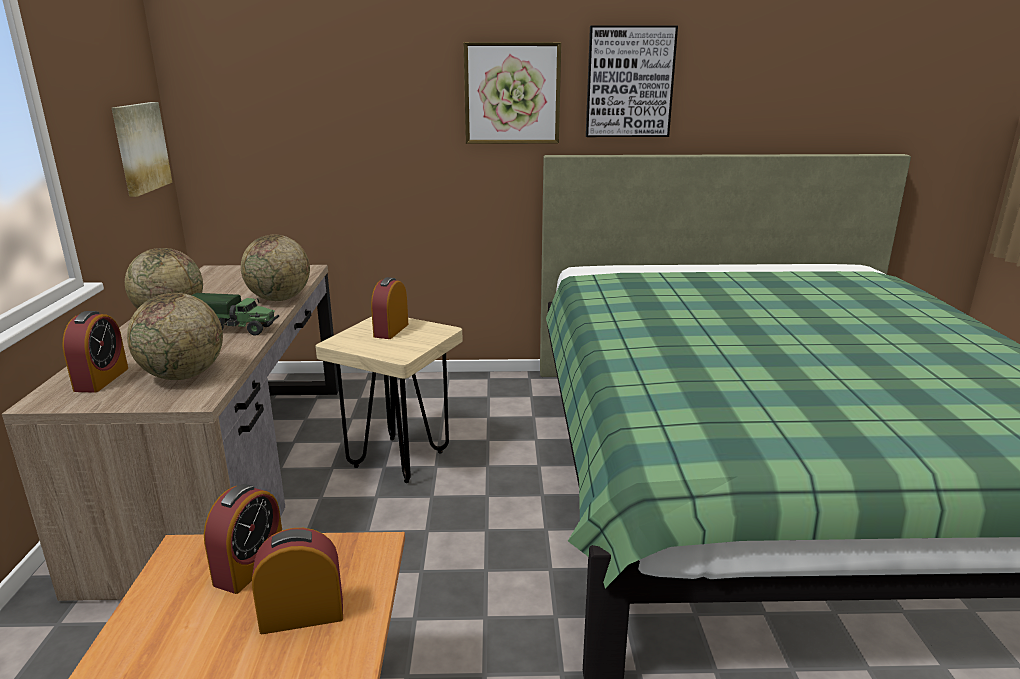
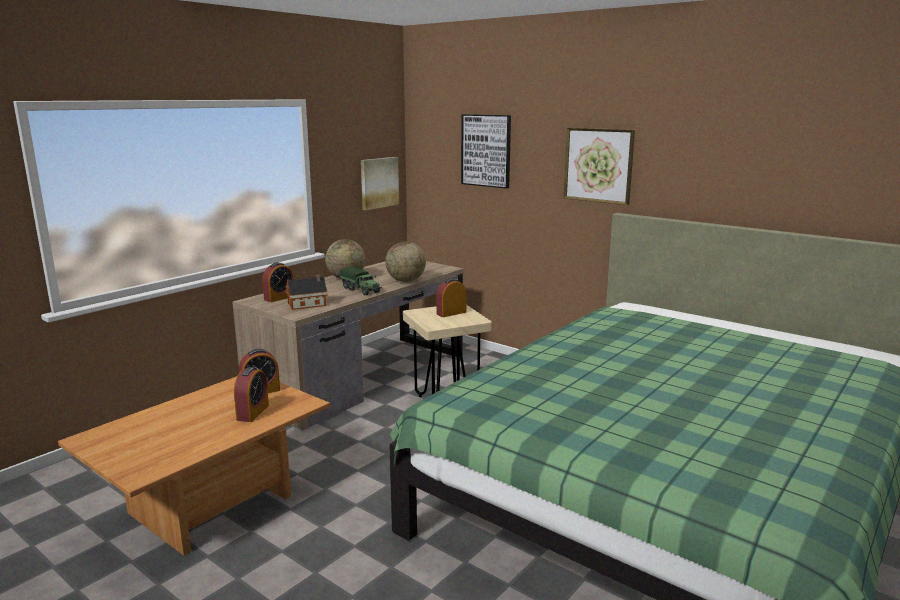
camera: 40 degrees right, 5 degrees down
globe [127,293,223,380] -> toy house [286,275,327,310]
alarm clock [252,528,343,634] -> alarm clock turned 75 degrees clockwise [234,367,269,422]
picture [586,26,678,137] -> picture moved to [461,114,511,189]

